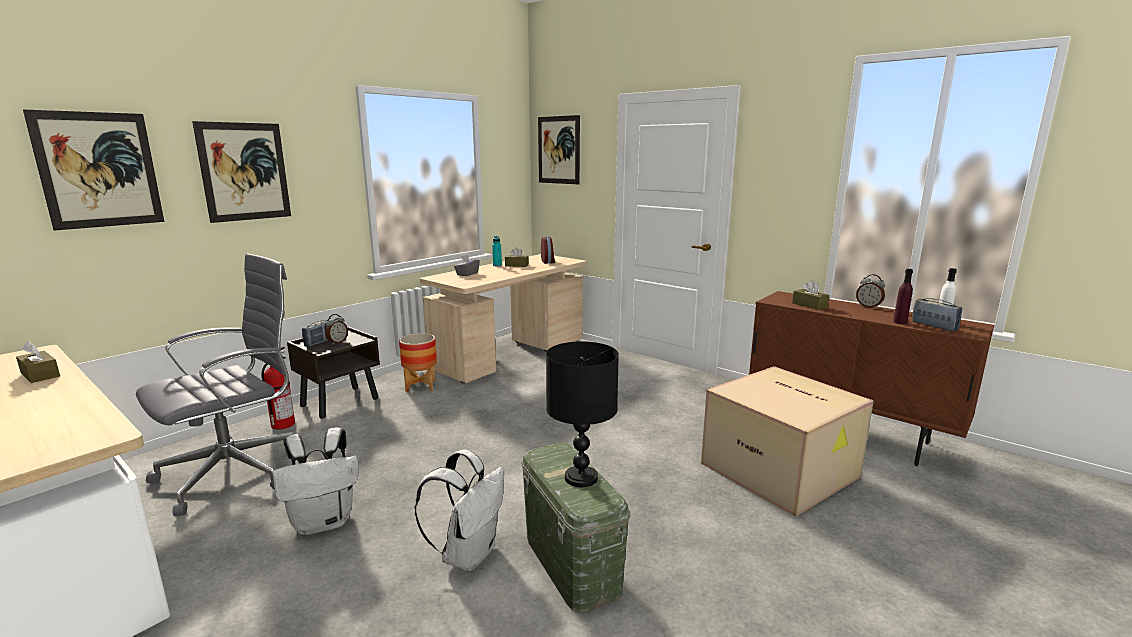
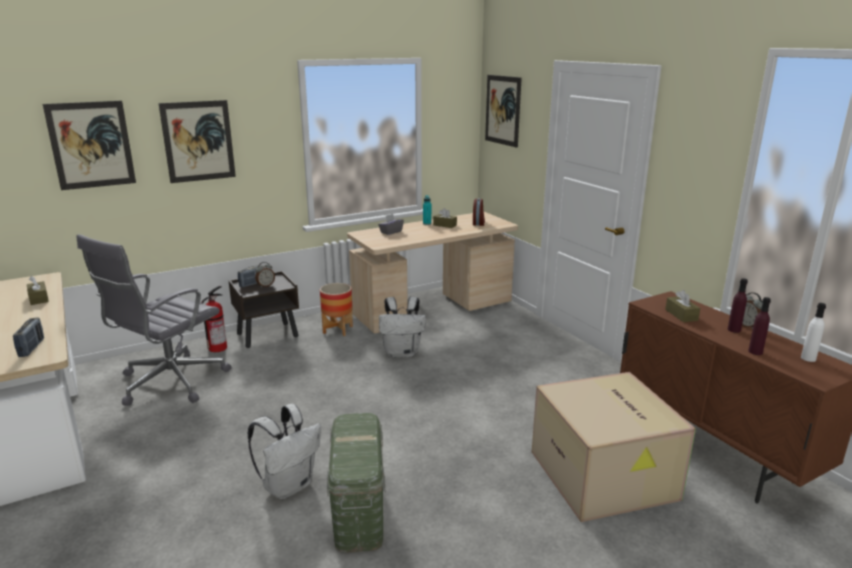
camera: 20 degrees right, 5 degrees up
grey office chair [136,254,293,516] -> grey office chair turned 150 degrees clockwise [76,234,232,406]
white backpack [273,428,359,535] -> white backpack moved to [379,297,426,358]
black table lamp [546,341,619,487] -> none
radio [912,298,963,331] -> radio moved to [13,318,44,357]
none -> purple bottle [728,278,748,333]

